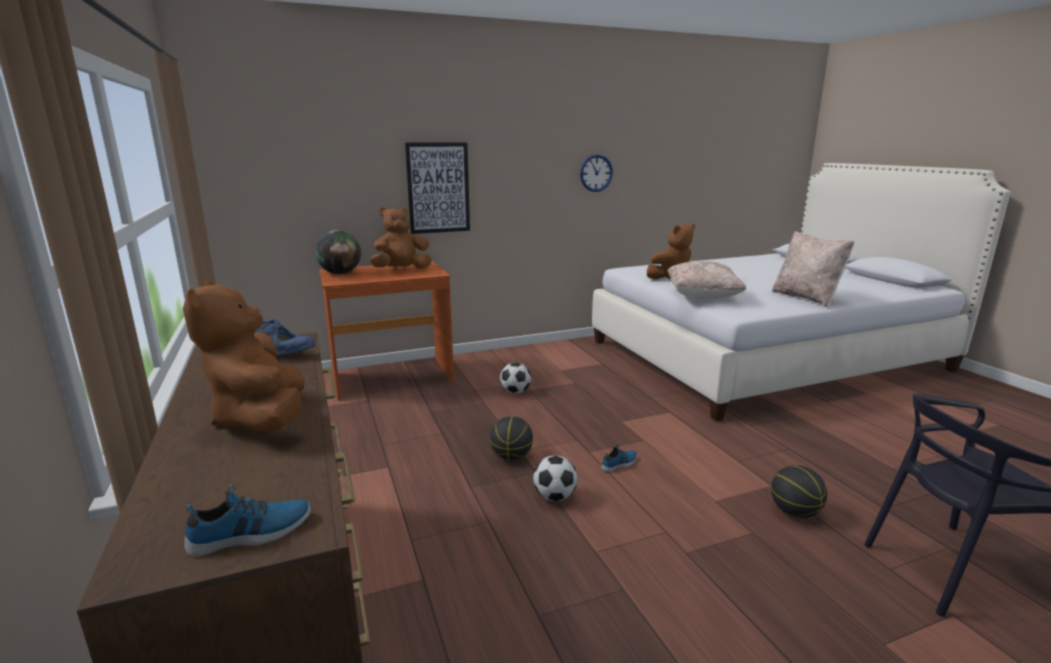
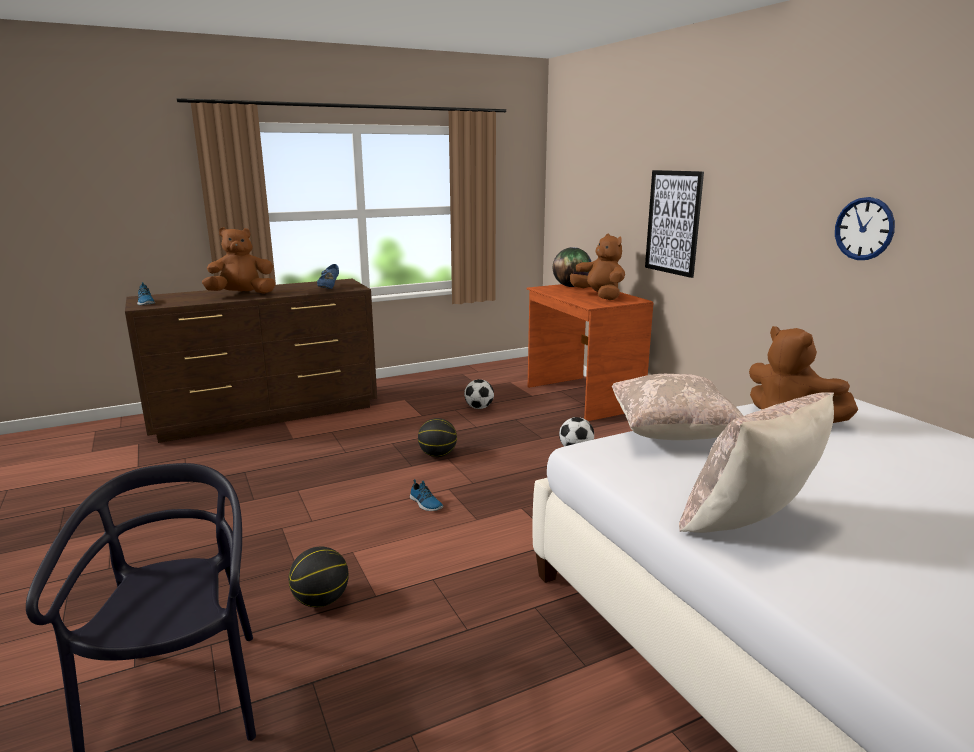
camera: 85 degrees right, 0 degrees up
football [533,456,577,501] -> football moved to [464,379,494,409]

